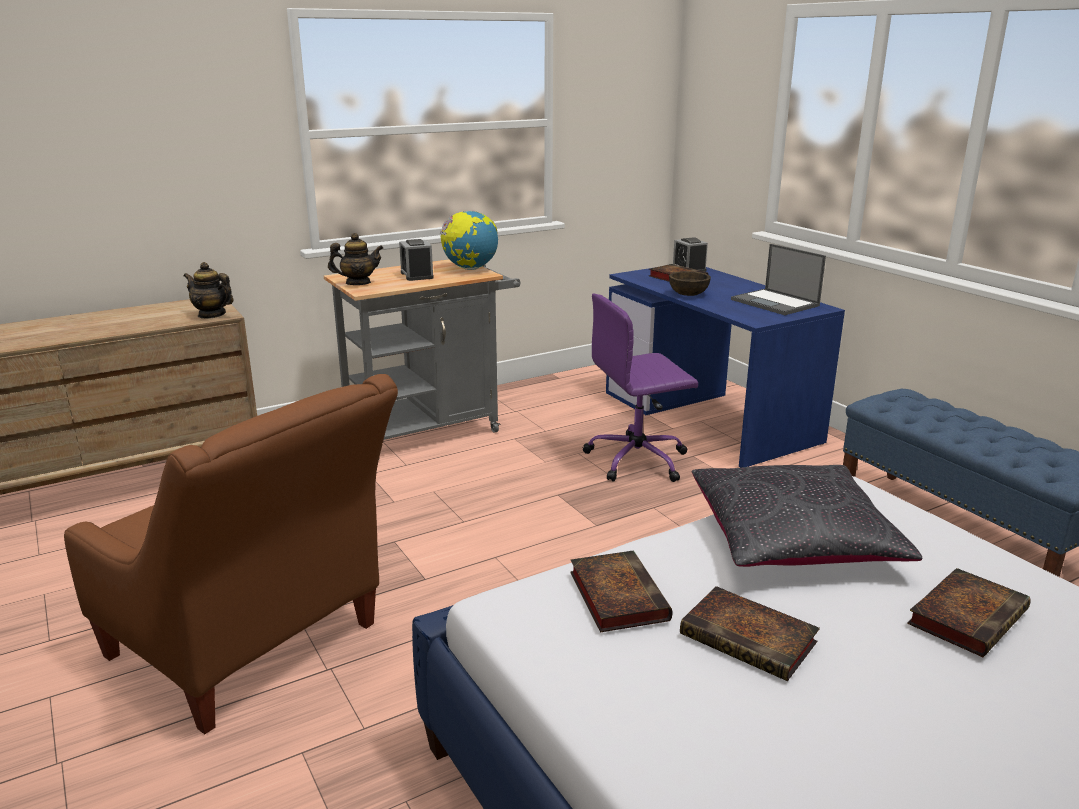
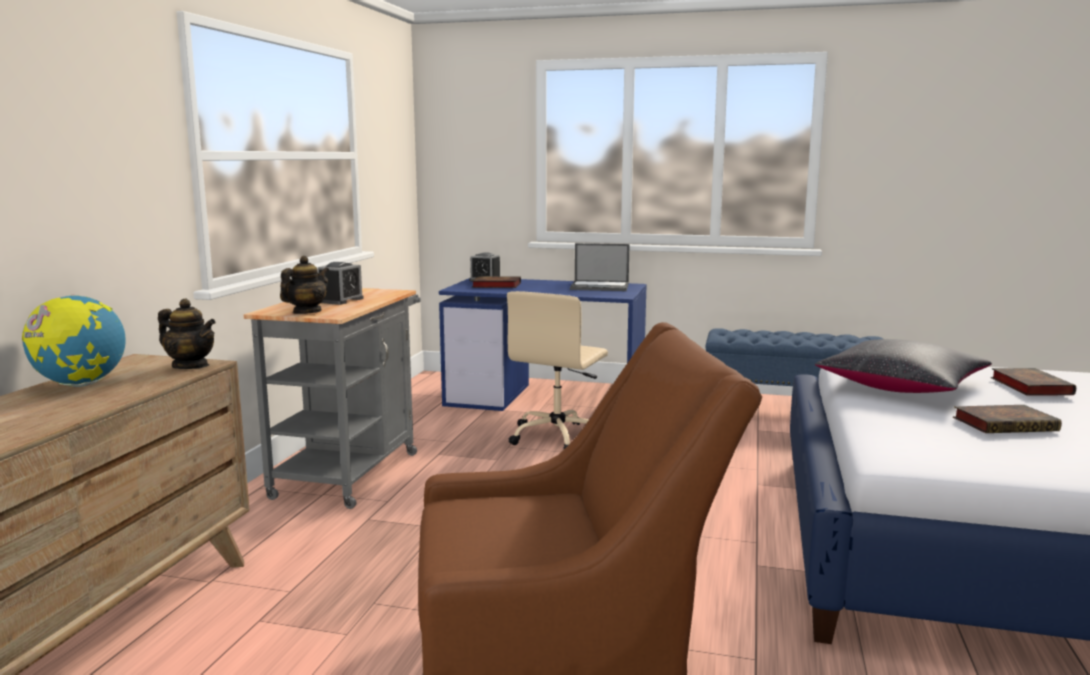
camera: 45 degrees left, 10 degrees down
teapot [184,262,233,319] -> teapot turned 135 degrees counterclockwise [158,299,216,369]
alarm clock [399,239,434,281] -> alarm clock turned 90 degrees counterclockwise [318,262,364,305]
globe [440,210,498,270] -> globe moved to [22,295,126,387]
book [570,550,673,633] -> none
purple office chair [583,294,698,482] -> beige office chair [507,291,608,449]
brown bowl [669,271,711,296] -> none

